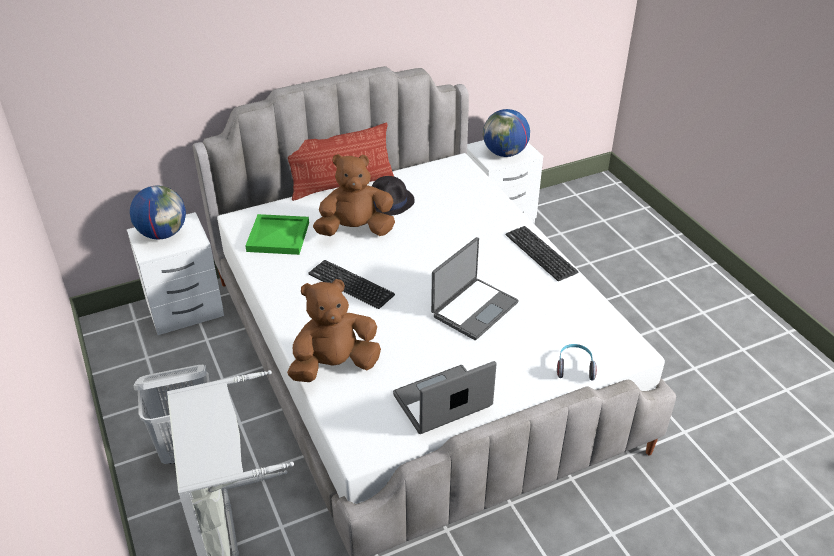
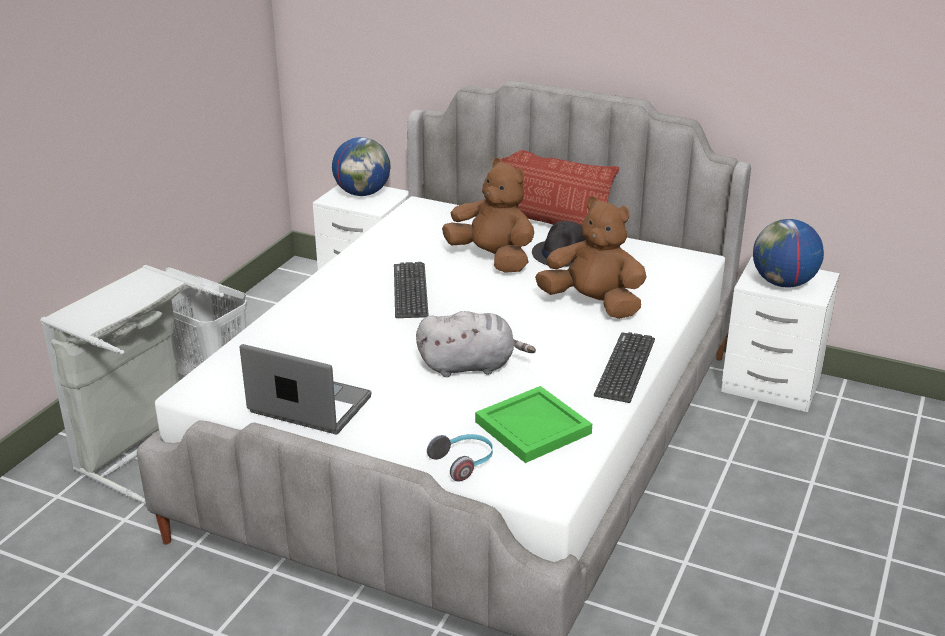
camera: 50 degrees right, 10 degrees down
green tray [245,214,309,255] -> green tray moved to [475,386,592,463]
brown plush toy [287,279,381,382] -> brown plush toy moved to [535,196,647,319]
laptop [431,237,519,340] -> grey plush toy [416,311,536,377]

